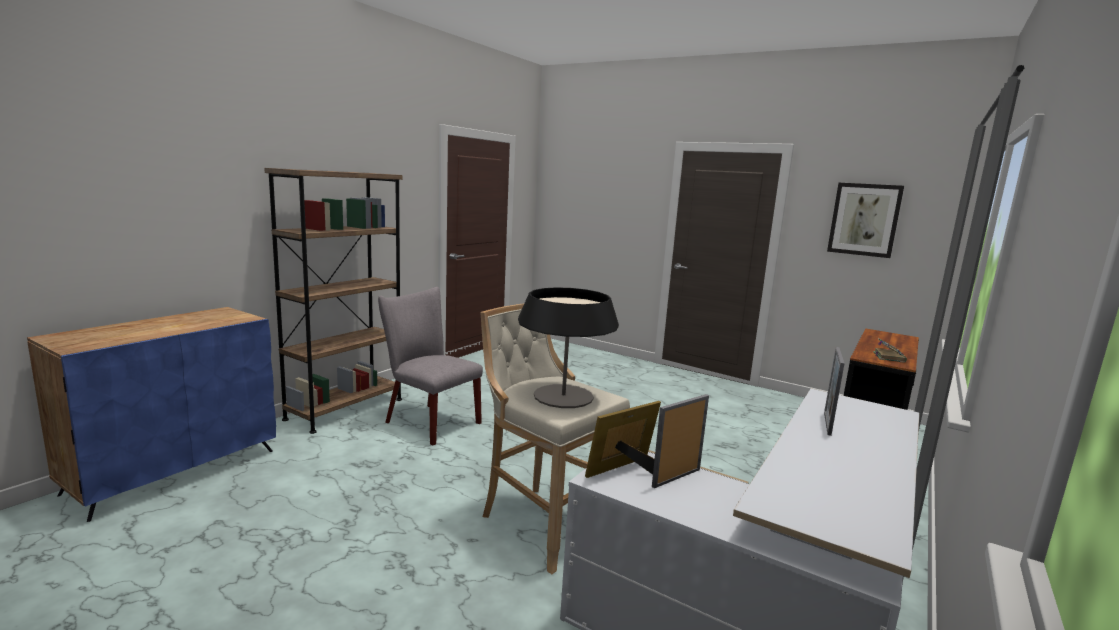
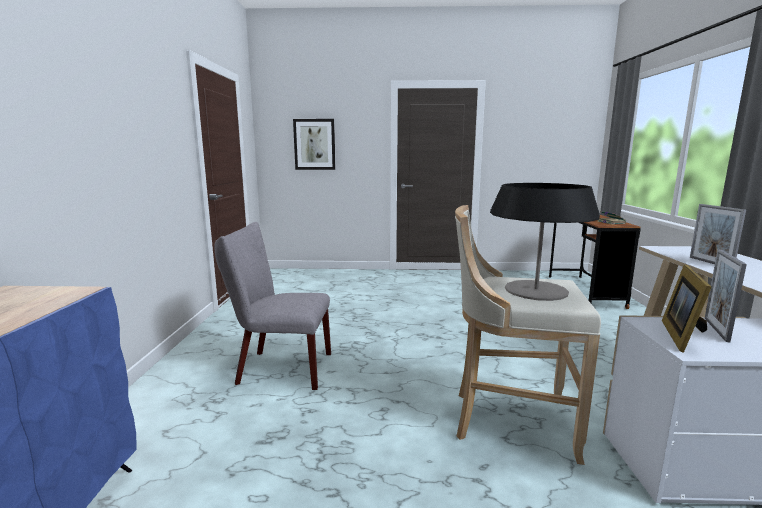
camera: 30 degrees left, 0 degrees up
brown bookcase [264,168,402,434] -> none
picture [827,183,904,258] -> picture moved to [293,119,336,170]

